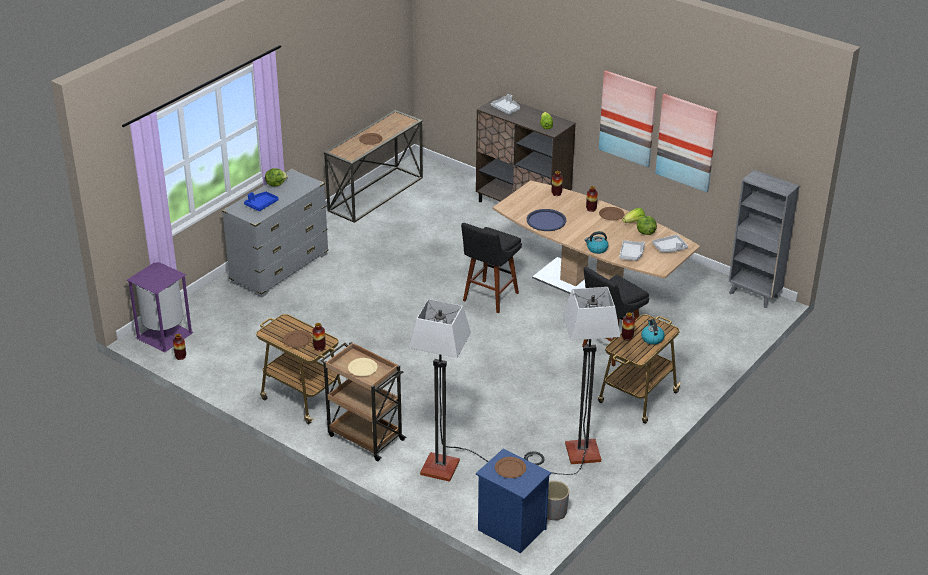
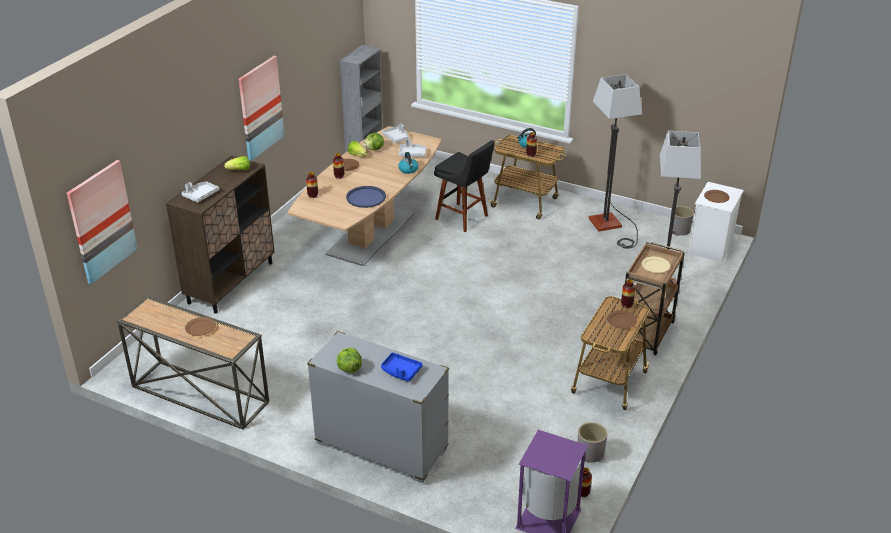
camera: 100 degrees left, 0 degrees up
black stool [461,223,522,313] -> none
blue nightstand [476,449,551,553] -> white nightstand [688,182,744,262]
picture [655,94,718,192] -> picture moved to [67,160,138,284]
none -> grey planter [578,422,608,463]

